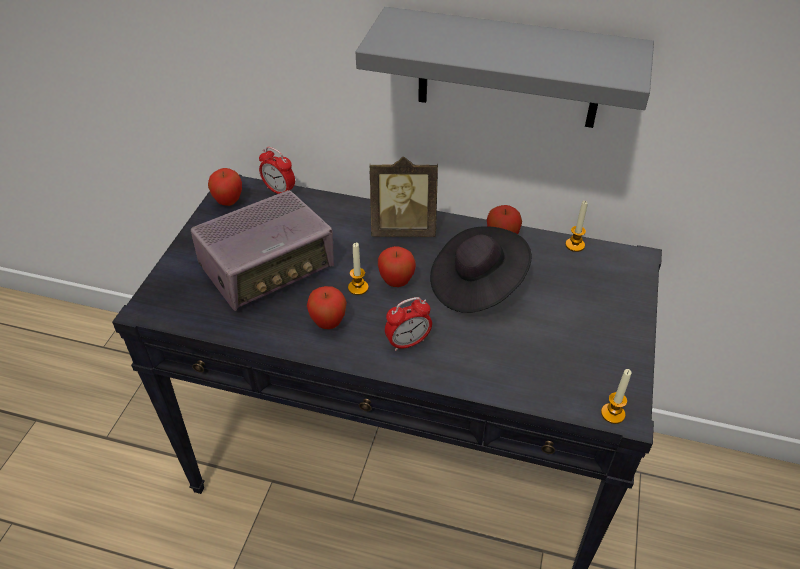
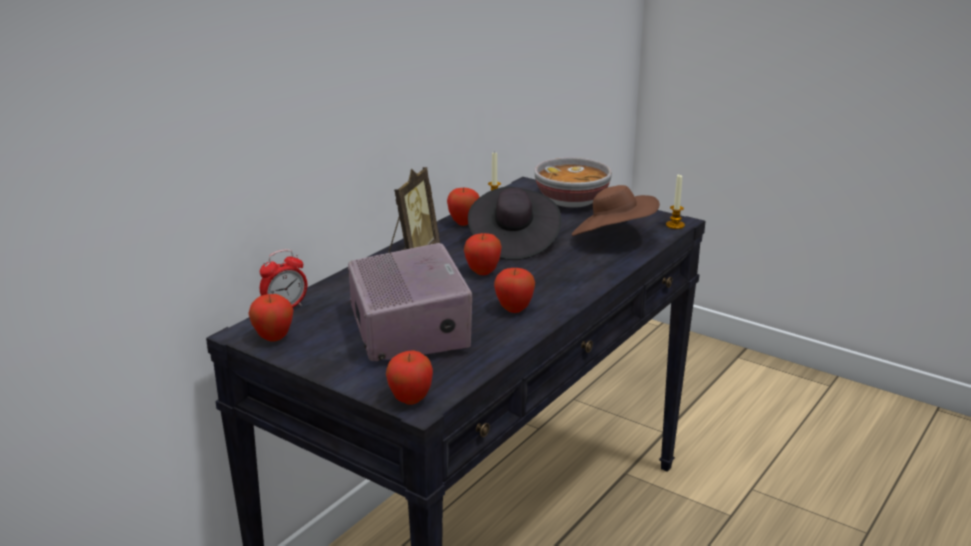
camera: 70 degrees left, 20 degrees down
candle [348,243,368,295] -> none
grey shelf [356,7,654,128] -> none
alarm clock [385,297,432,351] -> none
none -> apple [386,350,433,405]
none -> bowl [534,157,612,208]
none -> brown hat [572,185,660,236]

